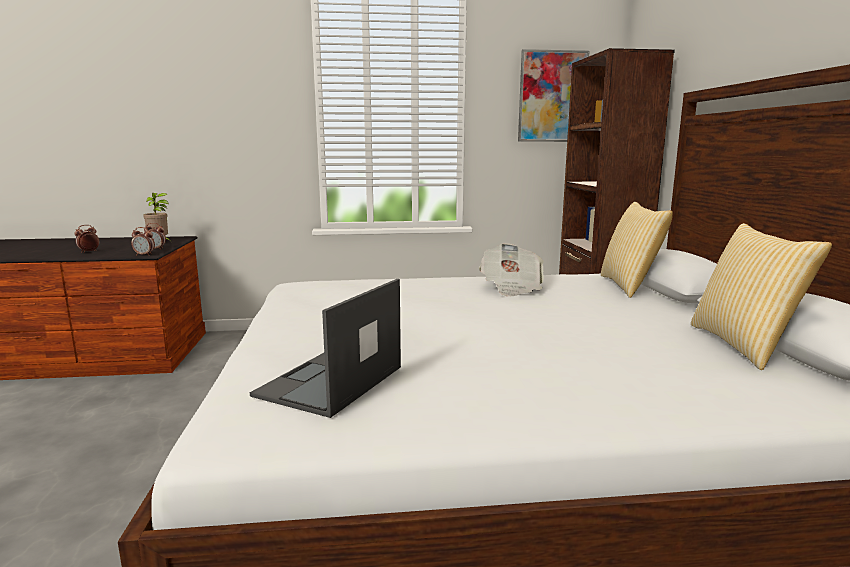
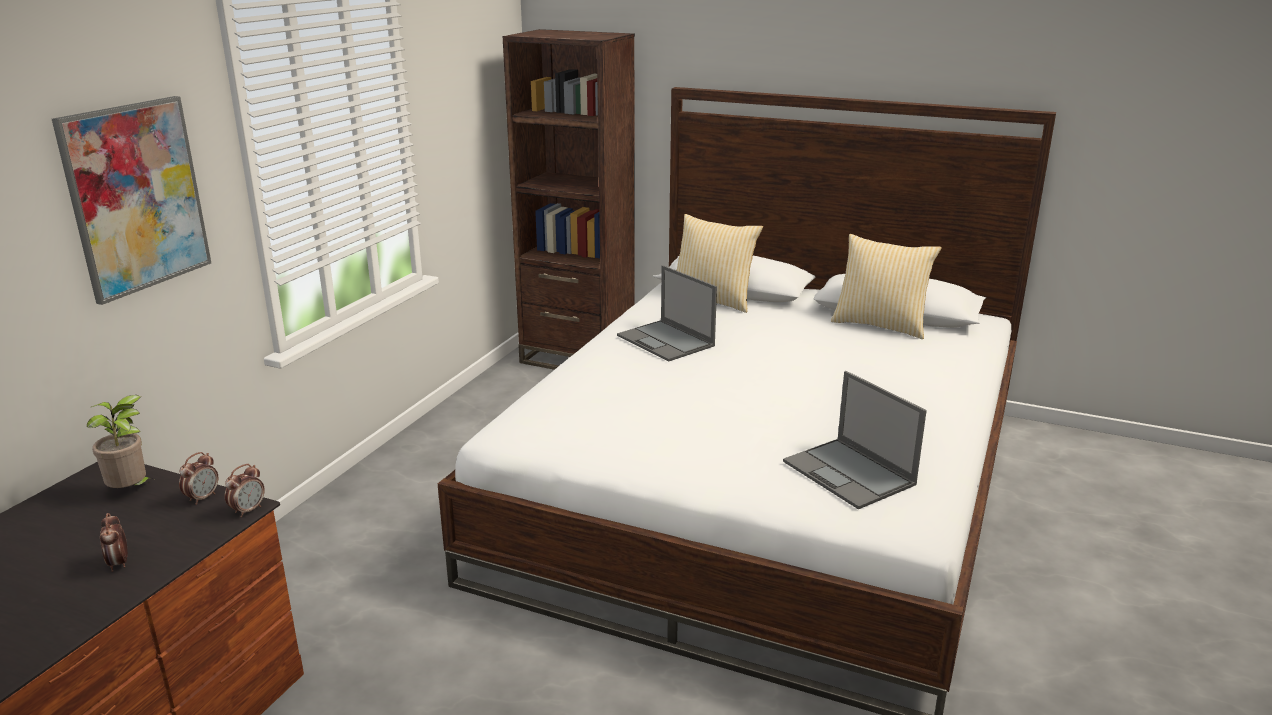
camera: 60 degrees left, 10 degrees up
newspaper [479,243,544,296] -> laptop [617,265,717,362]
picture [518,49,590,142] -> picture moved to [52,96,211,305]

